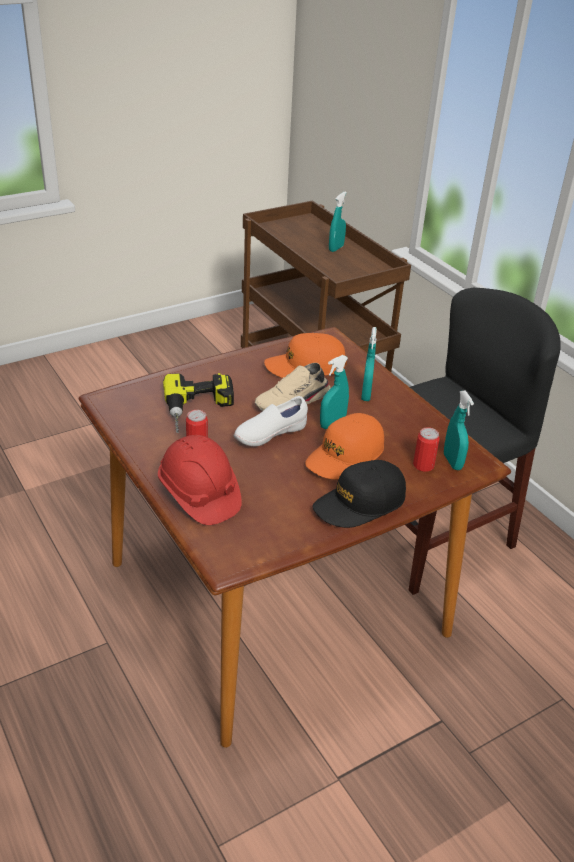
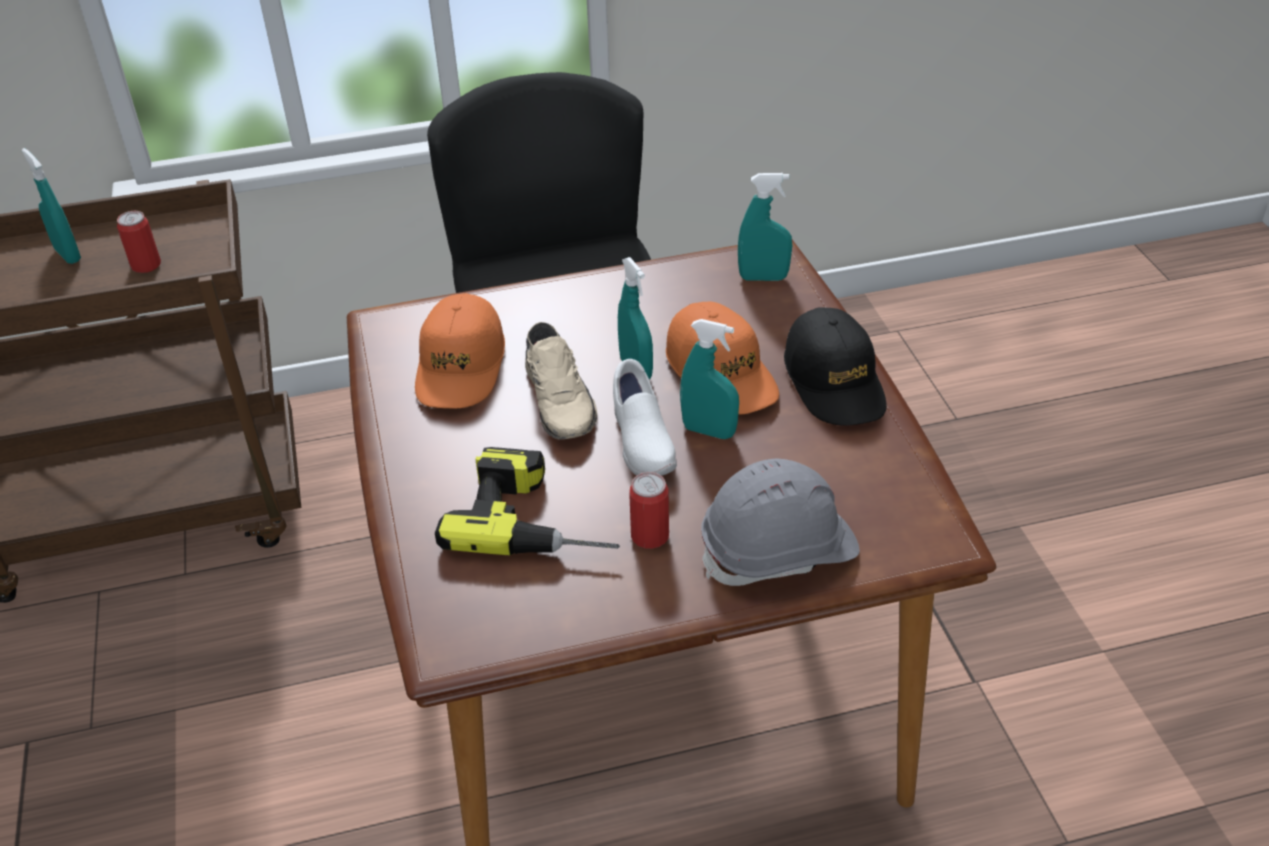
camera: 70 degrees left, 5 degrees up
red hard hat [158,435,242,525] -> grey hard hat [701,459,860,586]
turquoise spray bottle [361,327,377,401] -> turquoise spray bottle moved to [680,319,739,439]
can [413,427,440,472] -> can moved to [117,211,161,273]

